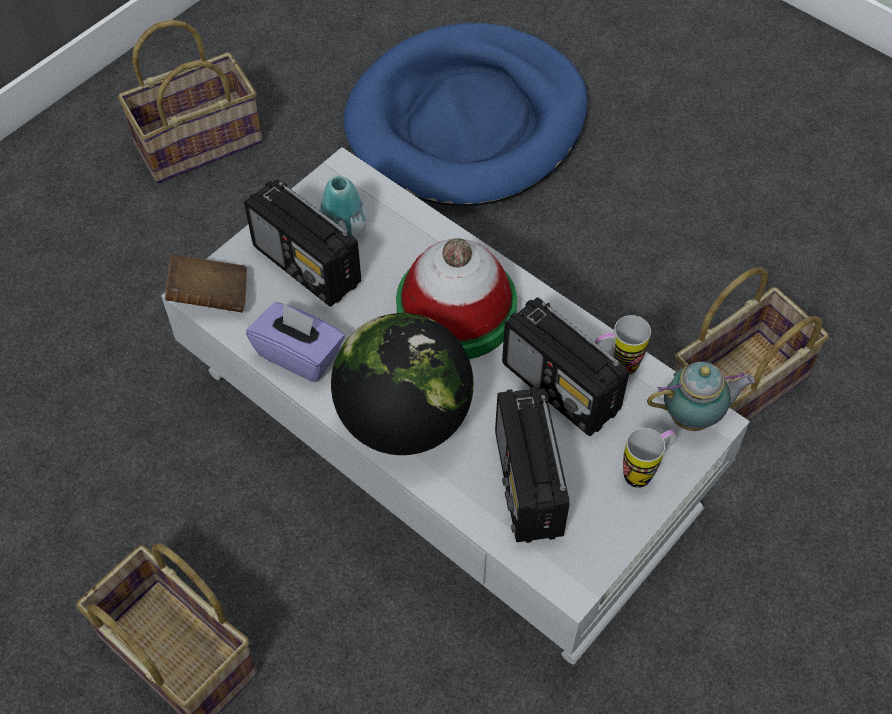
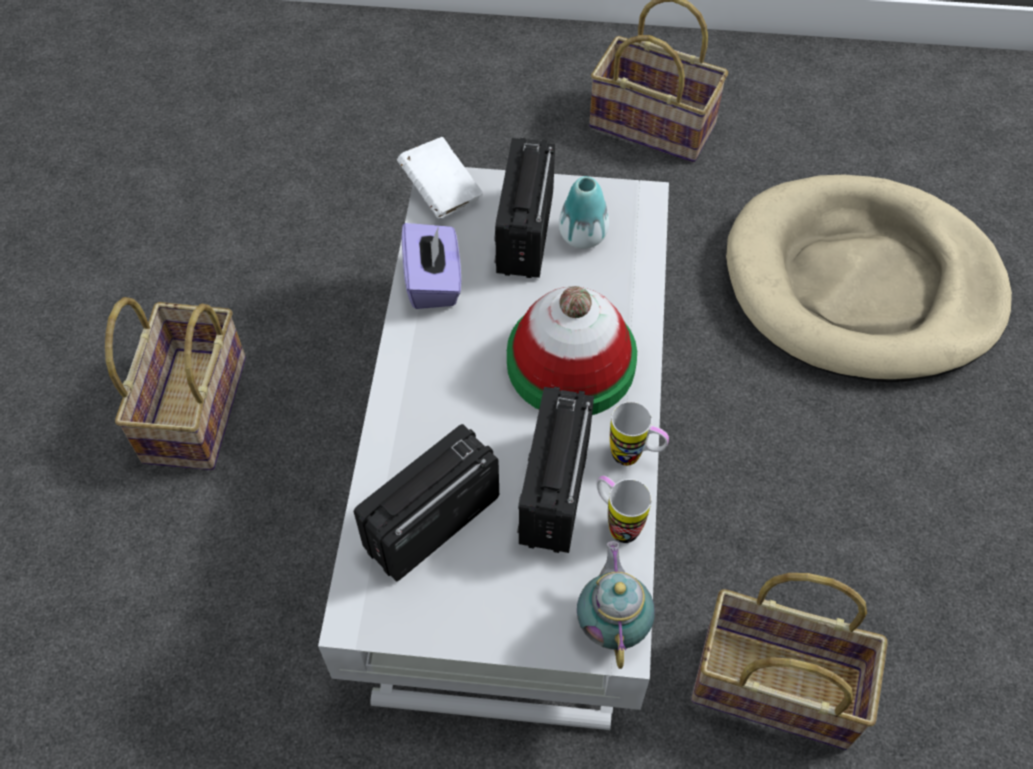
camera: 55 degrees right, 0 degrees up
brown book [165,254,247,313] -> white book [397,137,483,219]
globe [331,313,474,455] -> none
blue dog bed [343,23,588,206] -> beige dog bed [726,175,1012,382]
mug [623,428,676,488] -> mug moved to [610,402,669,466]
teapot [647,362,755,431] -> teapot turned 135 degrees counterclockwise [577,541,655,669]

